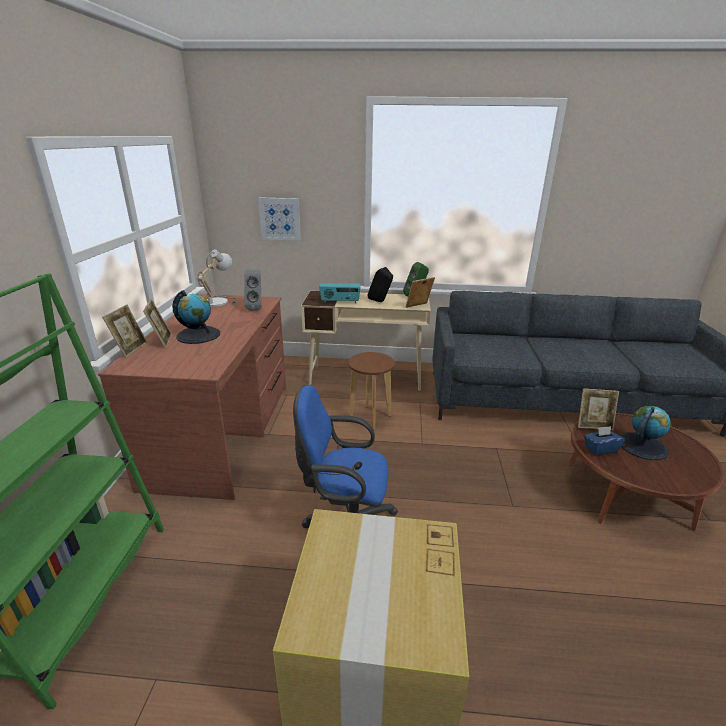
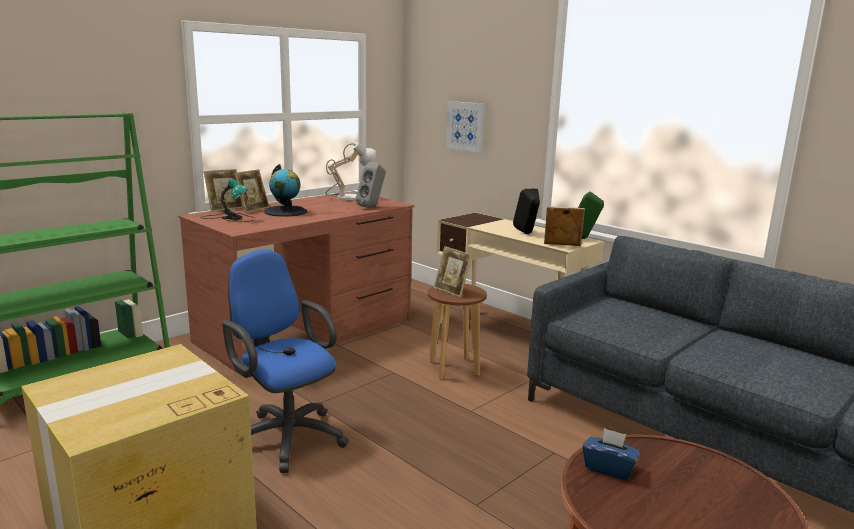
camera: 40 degrees right, 10 degrees down
radio [319,283,361,303] -> none
picture frame [578,388,619,430] -> picture frame moved to [434,246,472,297]
globe [620,406,671,460] -> none
none -> table lamp [200,178,255,222]

